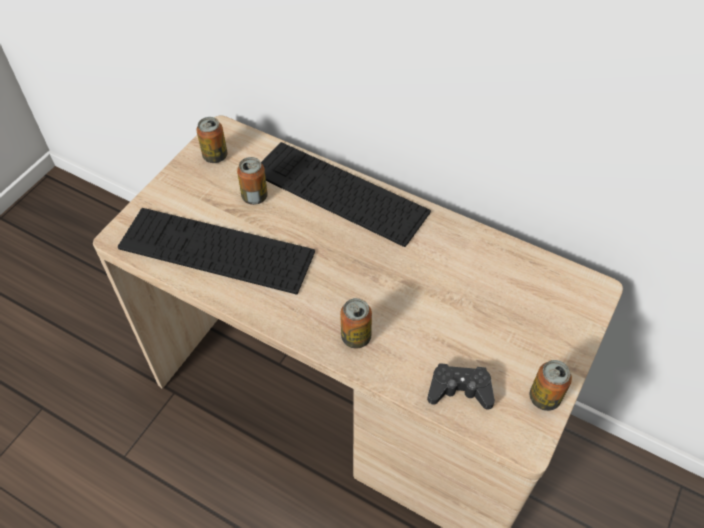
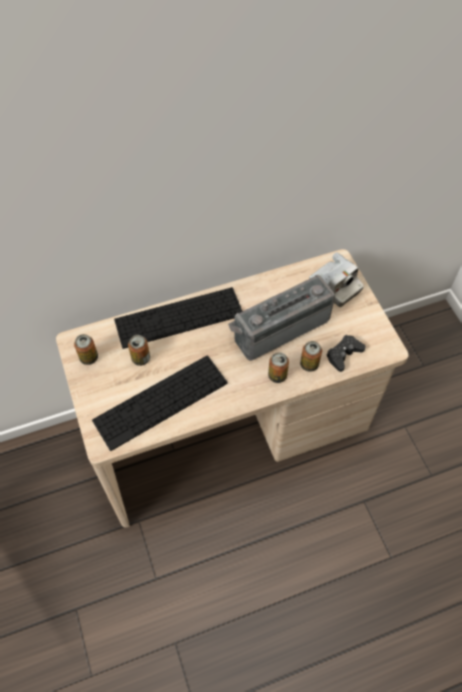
camera: 50 degrees left, 5 degrees up
can [530,360,572,411] -> can moved to [300,341,322,372]
none -> radio [228,275,335,361]
none -> camera [309,252,364,307]

